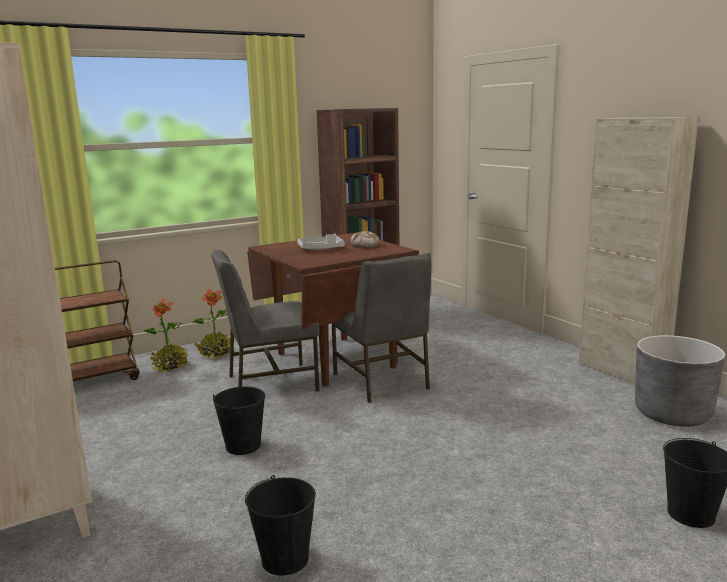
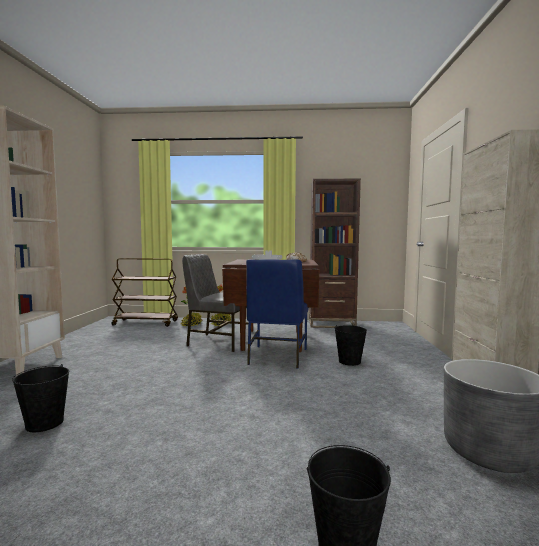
camera: 35 degrees right, 10 degrees down
black bucket [213,387,265,455] -> black bucket moved to [335,325,367,366]
grey chair [332,253,431,403] -> blue chair [246,259,309,369]

